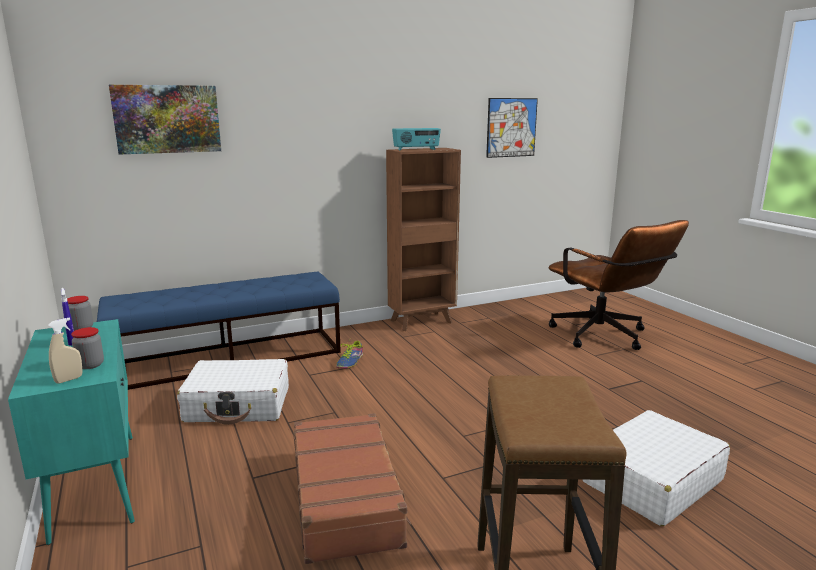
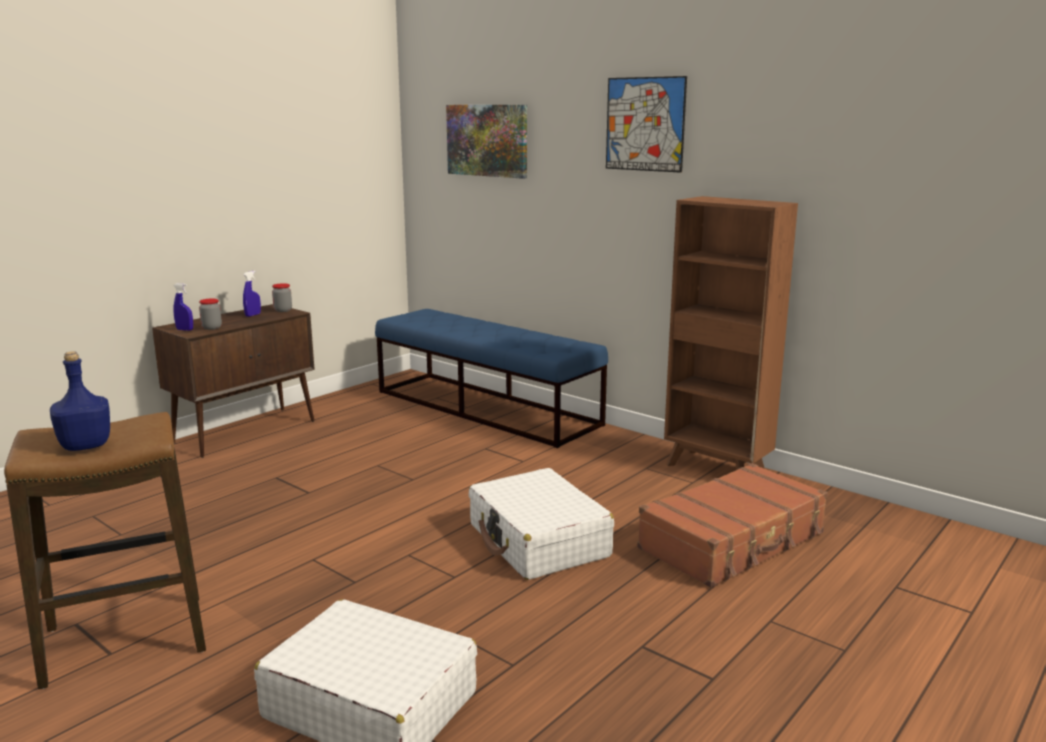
camera: 65 degrees right, 0 degrees up
turquoise cabinet [8,319,135,545] -> brown cabinet [152,304,315,458]
beige spray bottle [48,318,83,384] -> blue spray bottle [173,283,193,331]
white suitcase [177,359,289,425] -> white suitcase moved to [469,468,614,580]
brown suitcase [294,413,412,564] -> brown suitcase moved to [637,463,828,588]
shoe [336,341,363,369] -> none
radio [392,128,441,151] -> none
picture [486,98,538,158] -> picture moved to [606,76,687,173]
brown office chair [549,220,689,350] -> none
none -> blue bottle [50,351,110,451]

